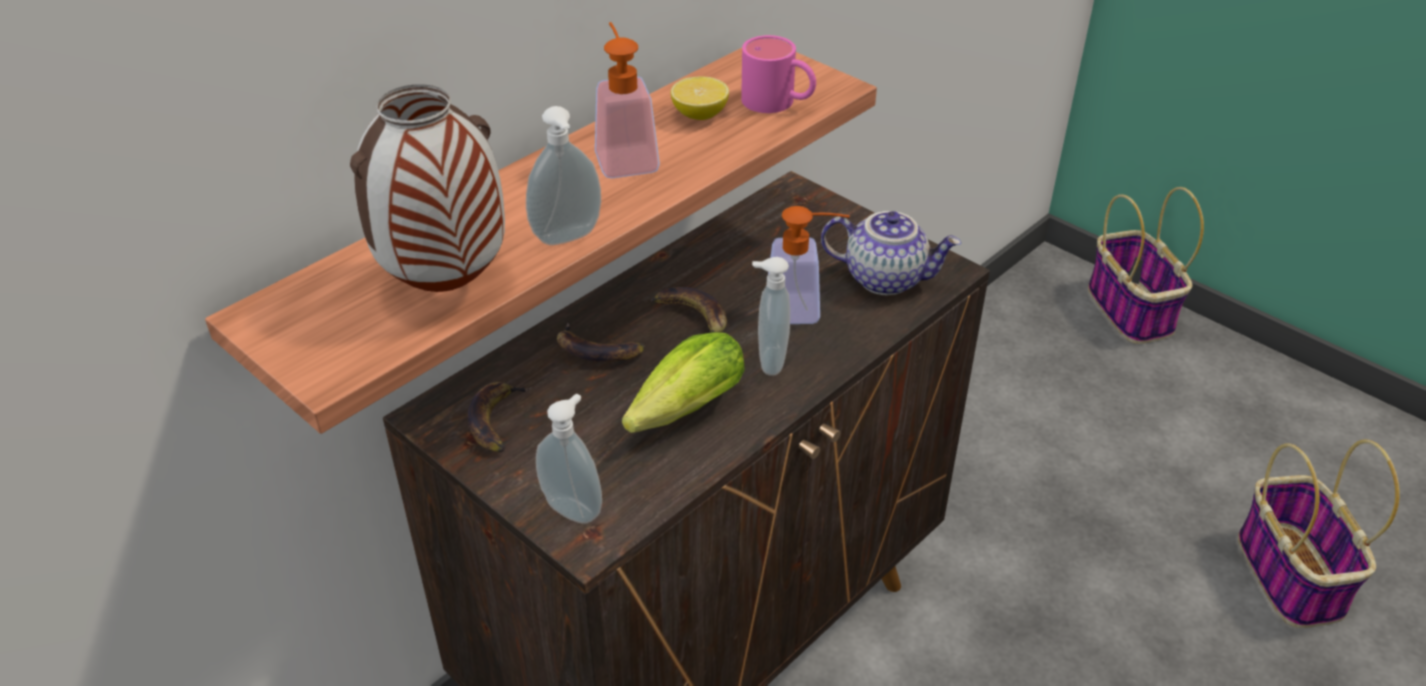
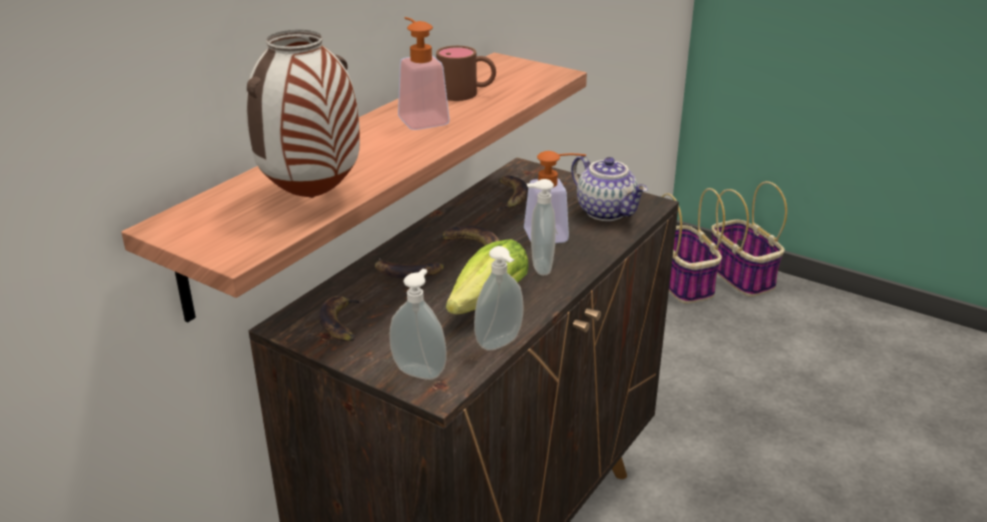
camera: 10 degrees left, 10 degrees down
soap dispenser [526,106,601,245] -> soap dispenser moved to [474,246,524,351]
lemon [671,76,729,120] -> brown mug [436,46,496,101]
pink mug [741,35,816,113] -> none
teapot [821,211,961,295] -> teapot turned 45 degrees clockwise [571,156,648,221]
basket [1238,440,1400,628] -> basket moved to [662,188,725,304]
none -> banana [495,175,528,211]

